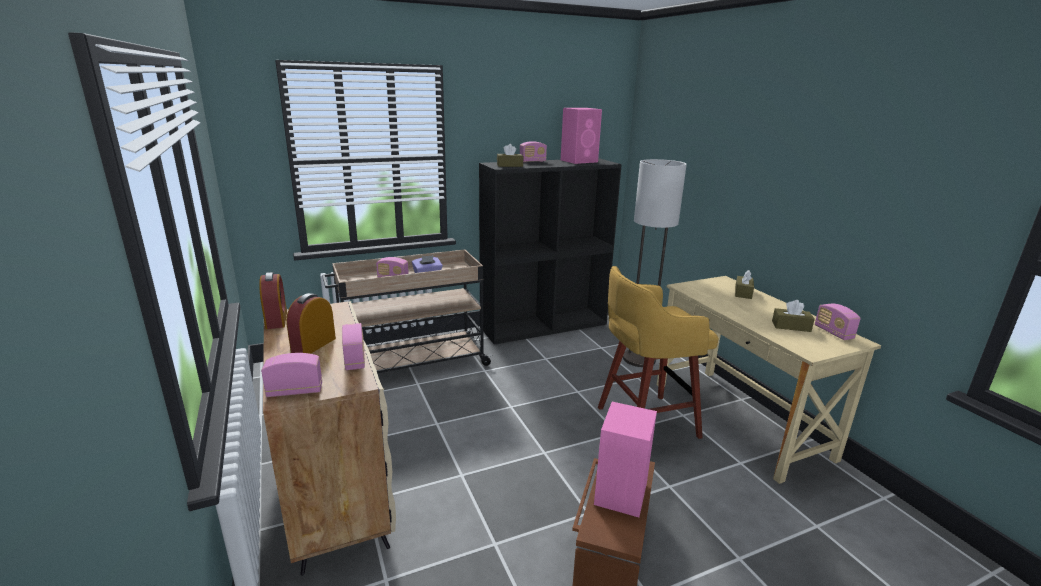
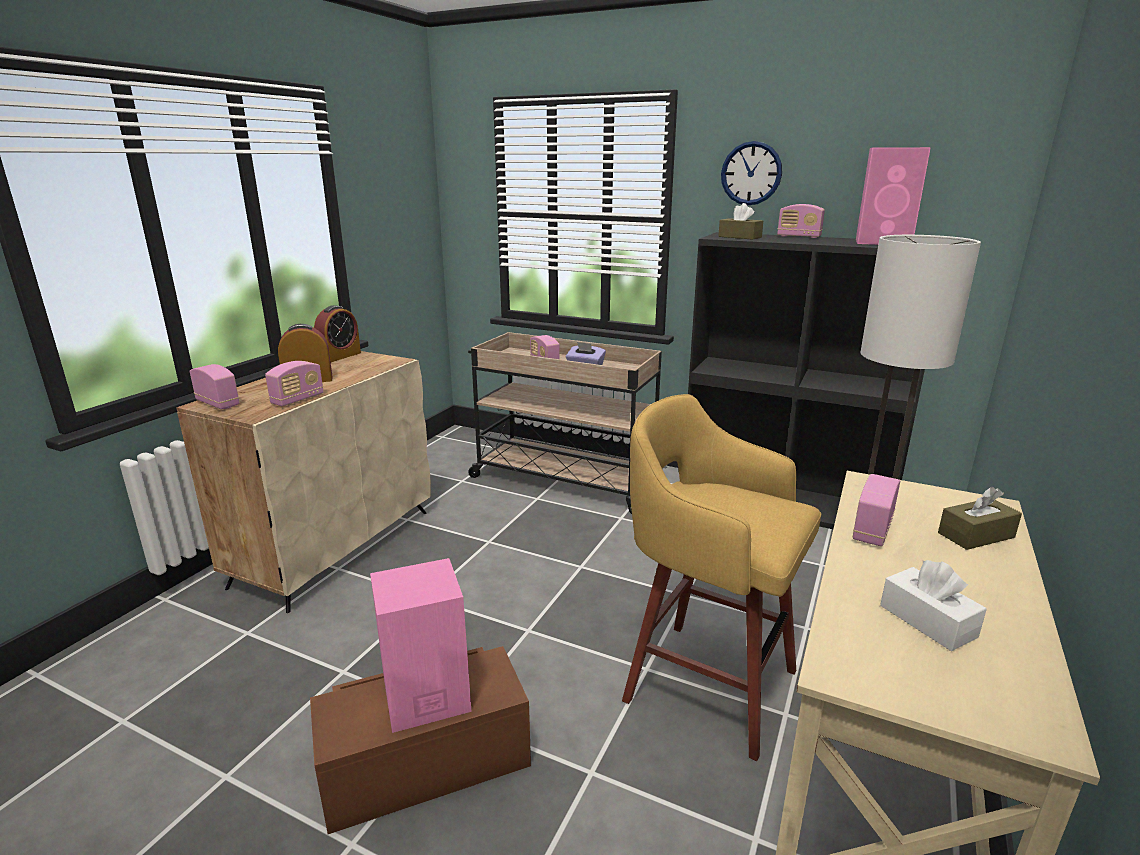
camera: 50 degrees right, 0 degrees up
brown tissue box [772,300,815,332] -> white tissue box [880,560,987,651]
radio [815,304,861,340] -> radio moved to [853,474,900,546]
none -> wall clock [721,141,782,205]

